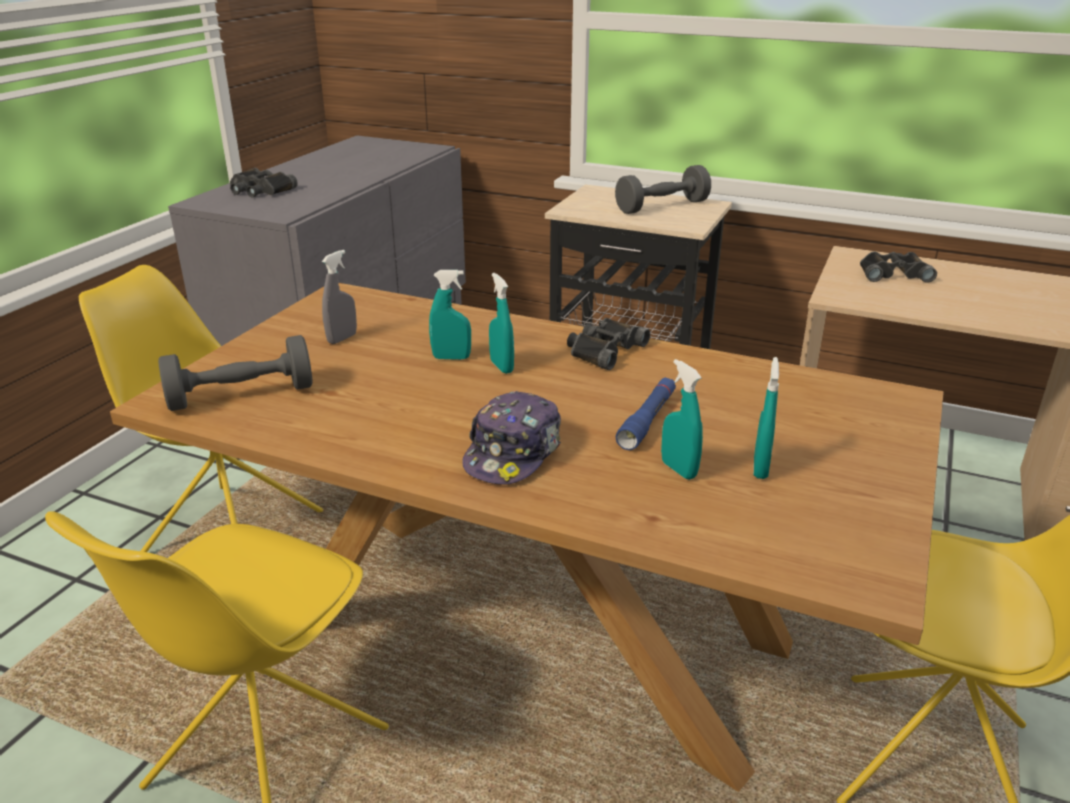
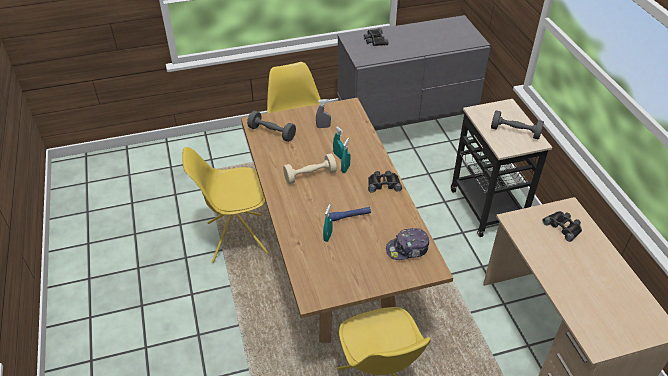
camera: 50 degrees right, 15 degrees up
cap [462,391,561,485] -> cap moved to [386,228,429,260]
turquoise spray bottle [754,357,779,479] -> none
none -> beige dumbbell [283,153,337,184]

